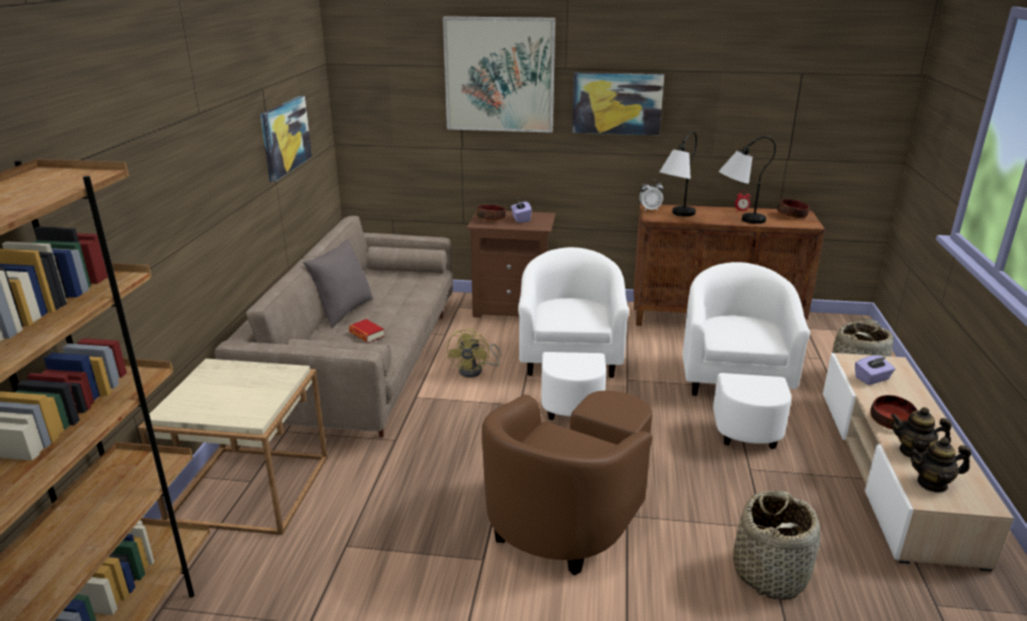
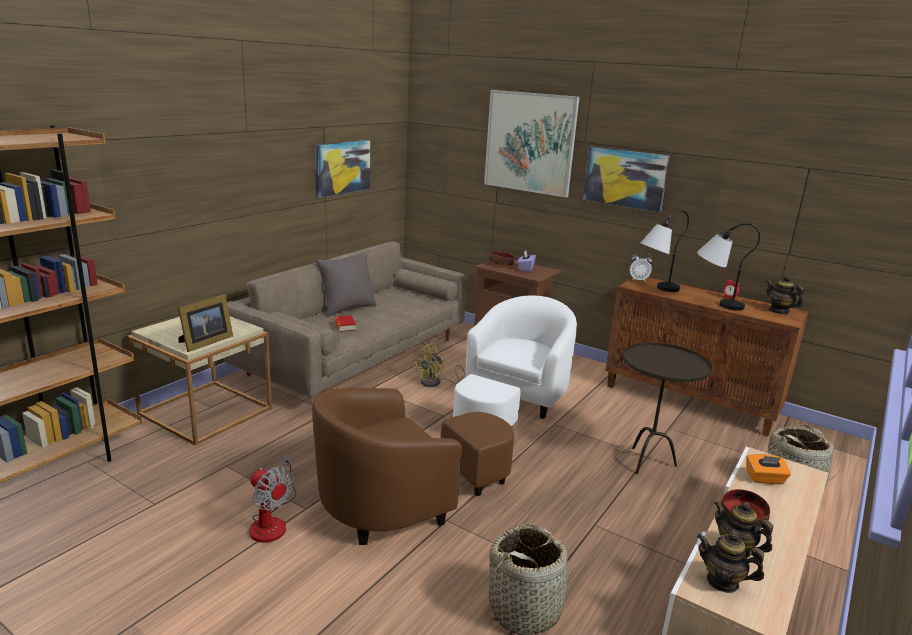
camera: 25 degrees right, 5 degrees down
white armchair [683,262,810,449] -> brown side table [623,343,713,474]
bowl [777,199,809,218] -> teapot [766,276,804,314]
purple tissue box [855,355,895,385] -> orange tissue box [746,454,791,484]
none -> picture frame [178,294,233,352]
none -> fan [249,453,296,543]

